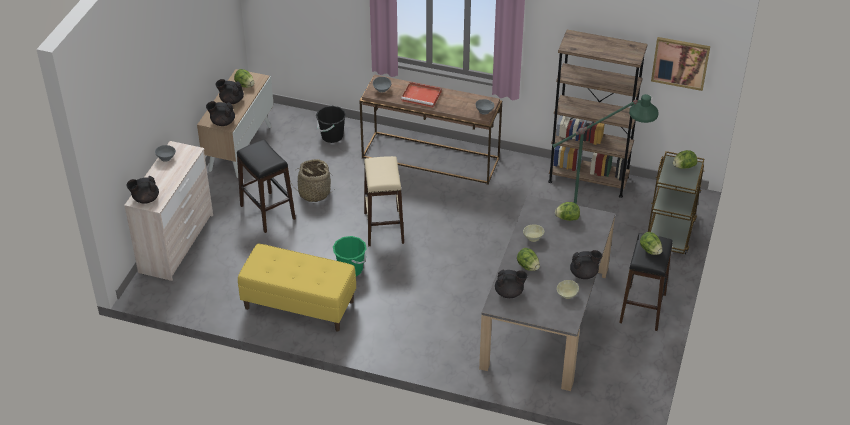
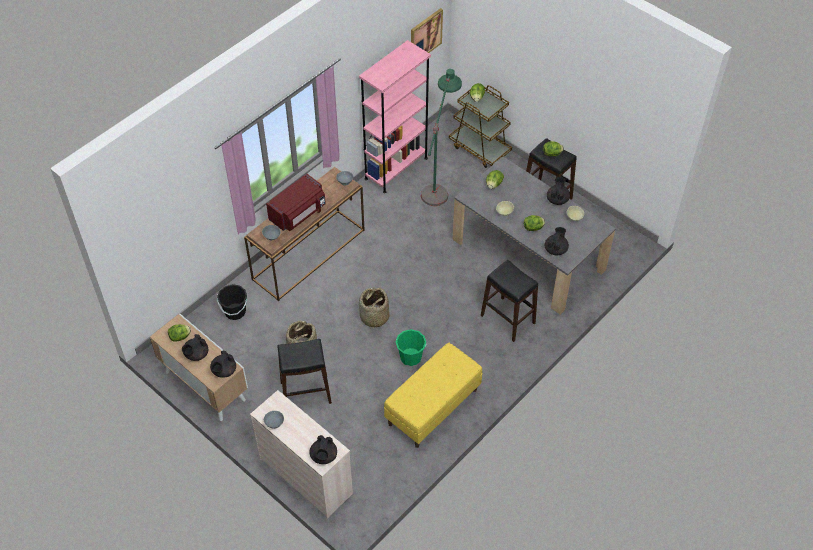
camera: 65 degrees left, 10 degrees up
beige stool [364,156,404,246] -> basket [359,287,390,329]
red tray [401,82,442,108] -> red microwave [266,173,326,231]
brown bookcase [548,30,648,198] -> pink bookcase [359,40,431,193]
none -> black stool [481,260,538,342]

